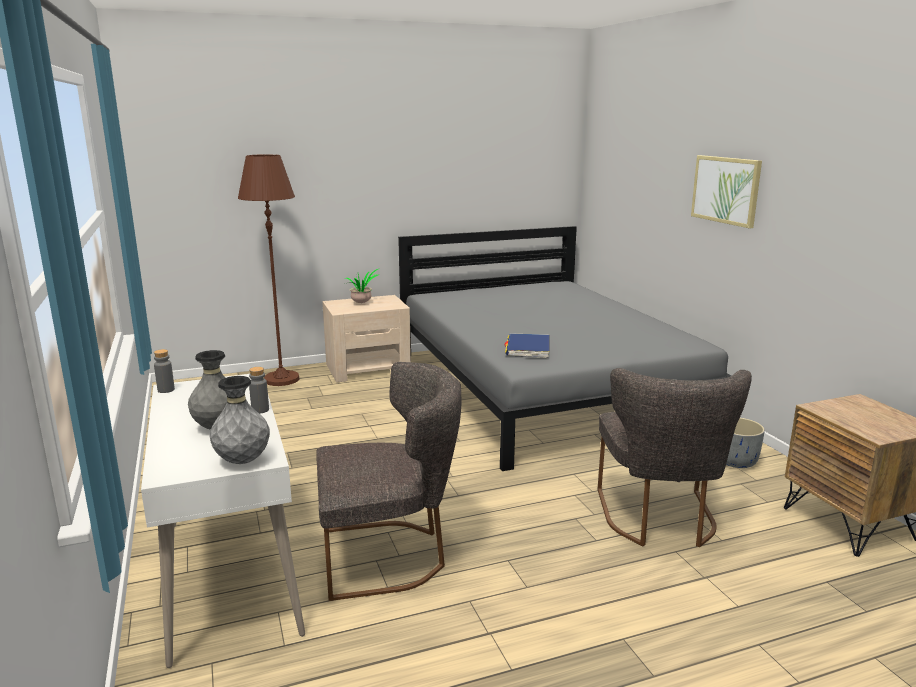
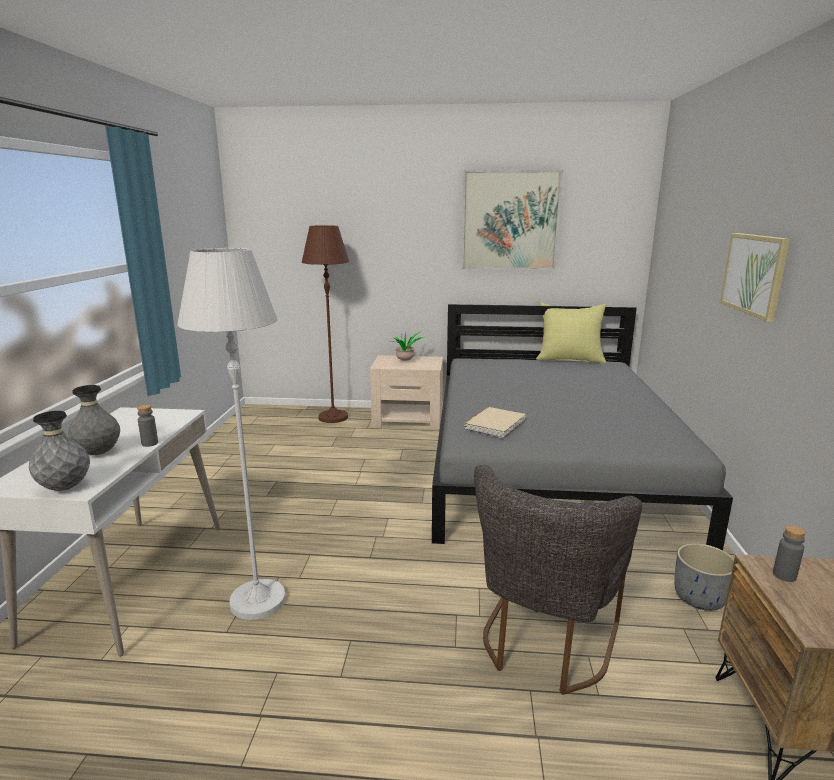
camera: 25 degrees right, 0 degrees up
grey bottle [154,349,175,393] -> grey bottle moved to [773,525,806,582]
grey chair [316,362,461,601] -> white floor lamp [177,248,286,620]
blue book [505,333,549,358] -> beige book [464,407,526,438]
none -> picture [461,170,563,270]
none -> yellow pillow [536,302,606,364]

